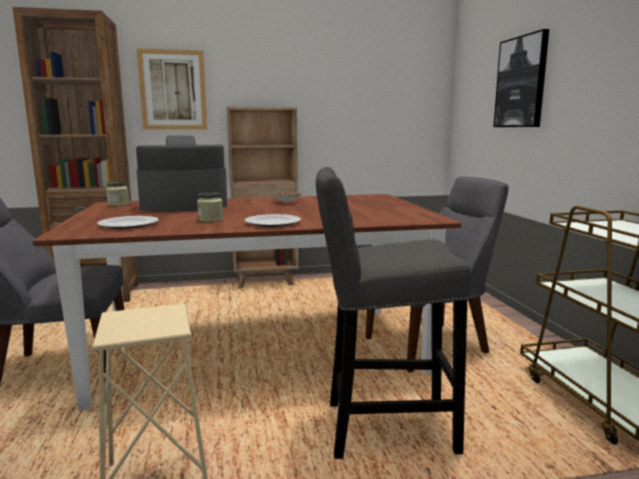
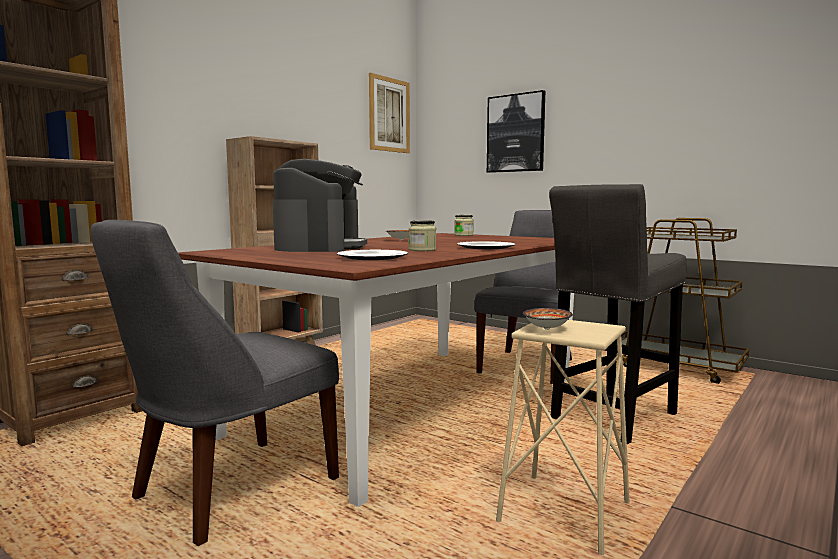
camera: 40 degrees left, 5 degrees down
jar [106,182,129,206] -> jar moved to [454,215,474,236]
coffee machine [136,136,227,212] -> coffee machine turned 150 degrees clockwise [273,159,367,252]
picture [137,48,207,130] -> picture moved to [369,73,410,153]
none -> bowl [523,308,573,330]

